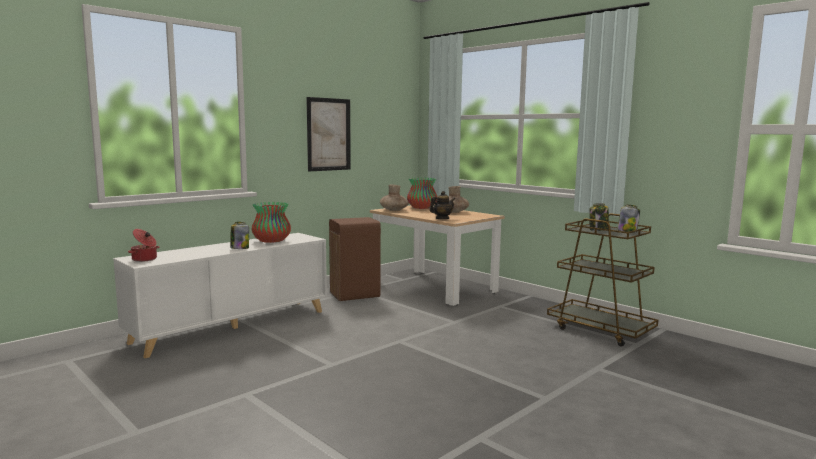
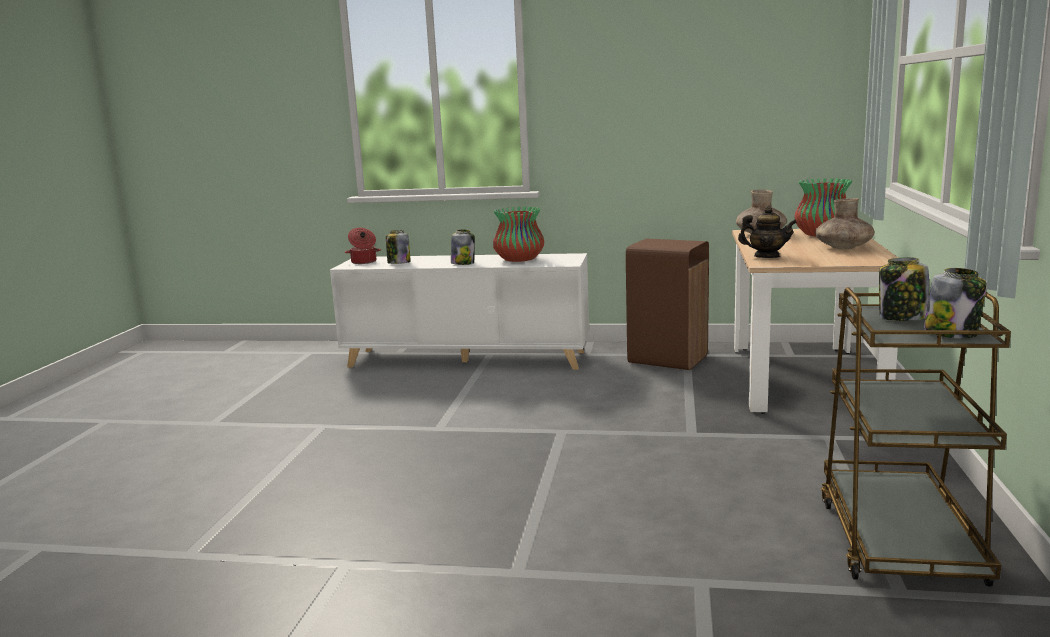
camera: 55 degrees right, 5 degrees up
picture [306,97,351,171] -> none
none -> jar [386,230,411,264]

